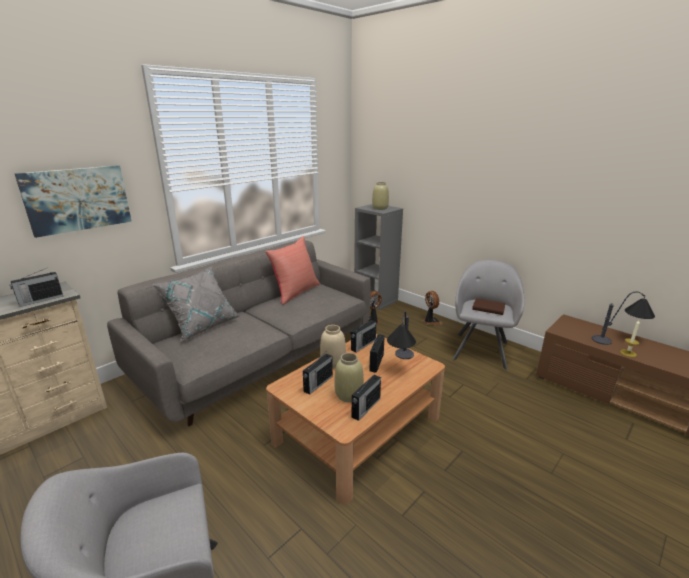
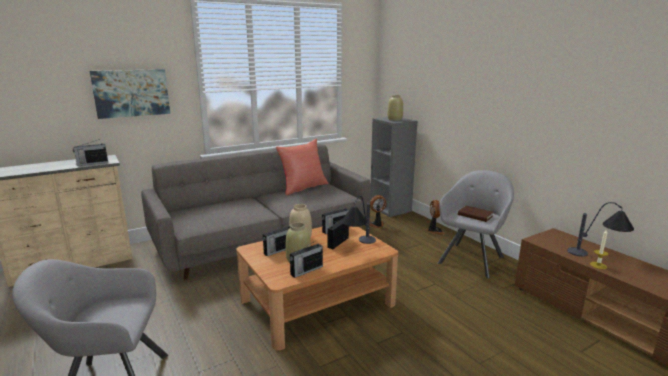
camera: 15 degrees right, 5 degrees down
grey pillow [152,266,241,342] -> none

